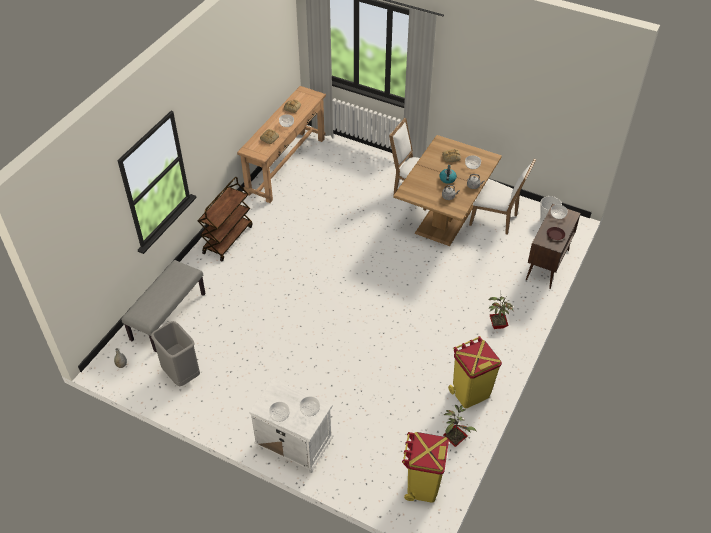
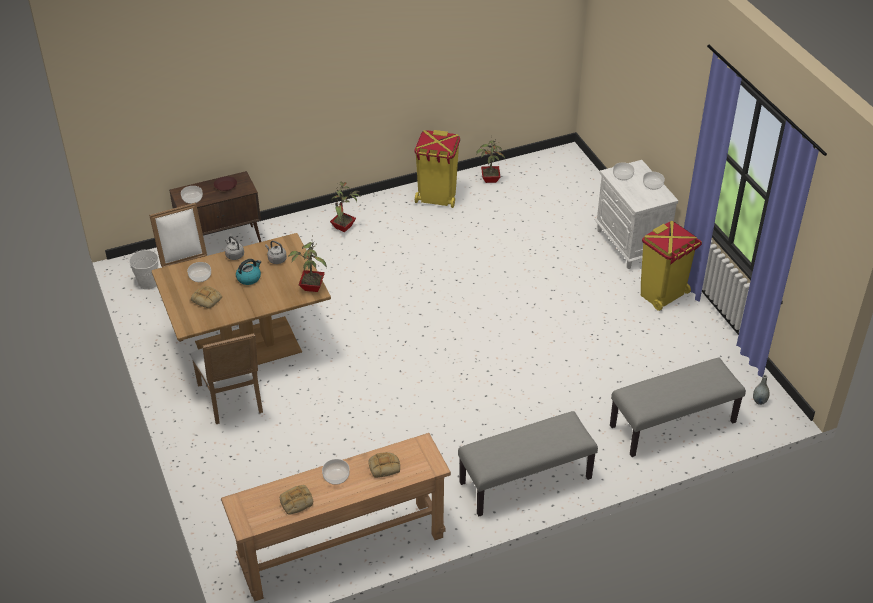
camera: 140 degrees left, 5 degrees down
grey trash can [151,321,200,386] -> none
brown cart [198,177,253,261] -> grey bench [458,411,598,516]
yellow trash can [402,432,449,503] -> yellow trash can moved to [641,221,702,311]
none -> potted plant [287,236,327,292]

